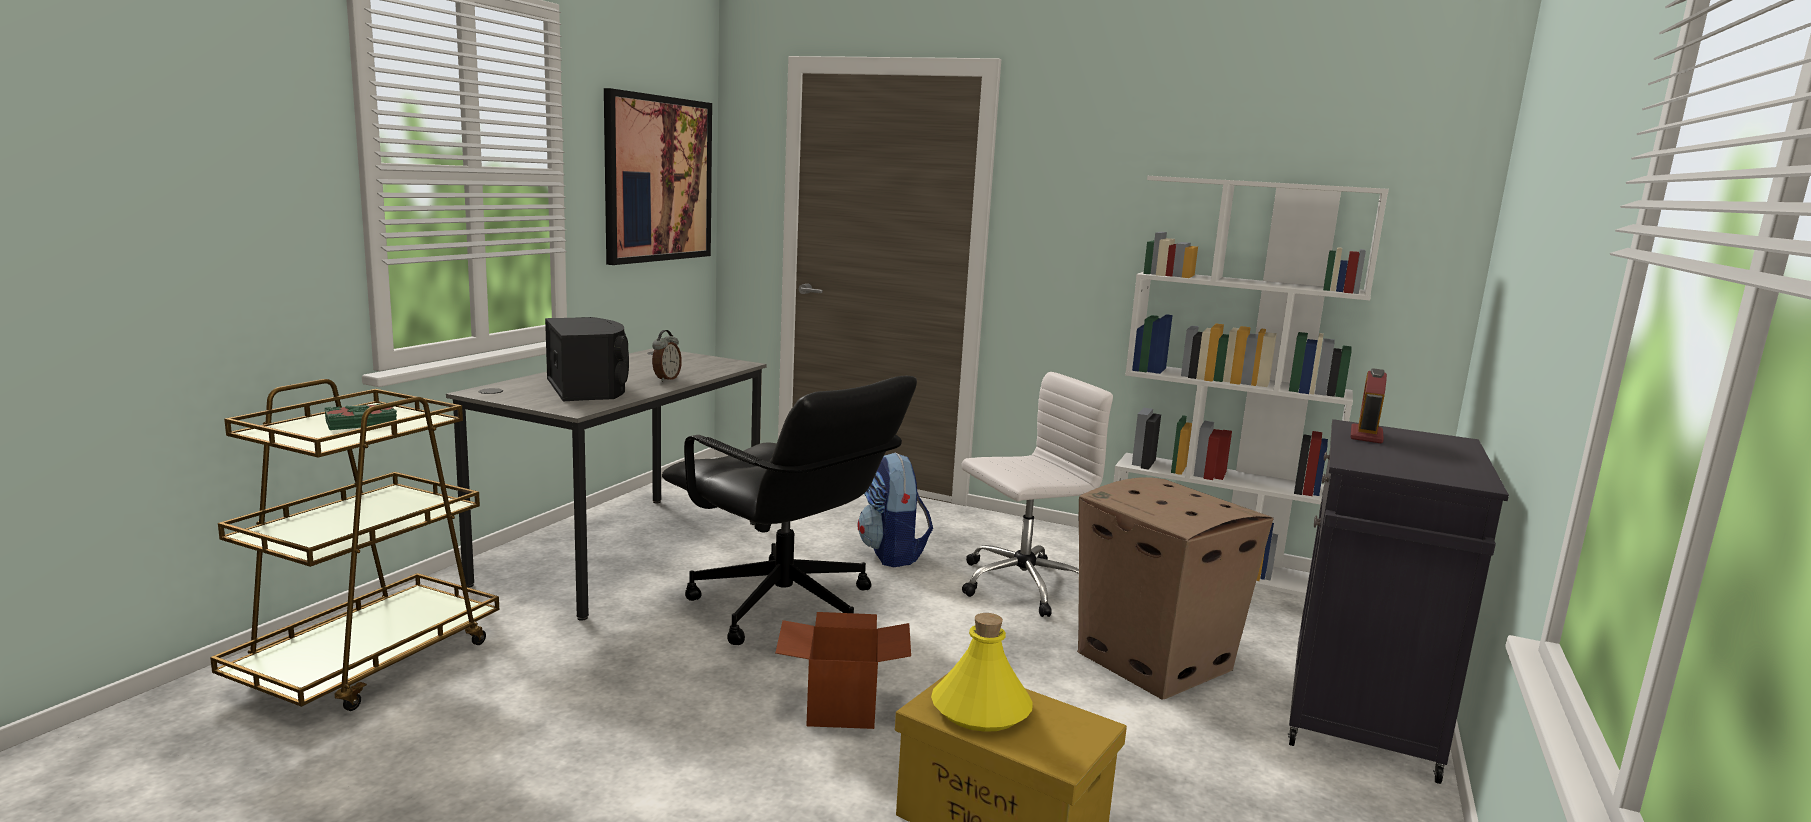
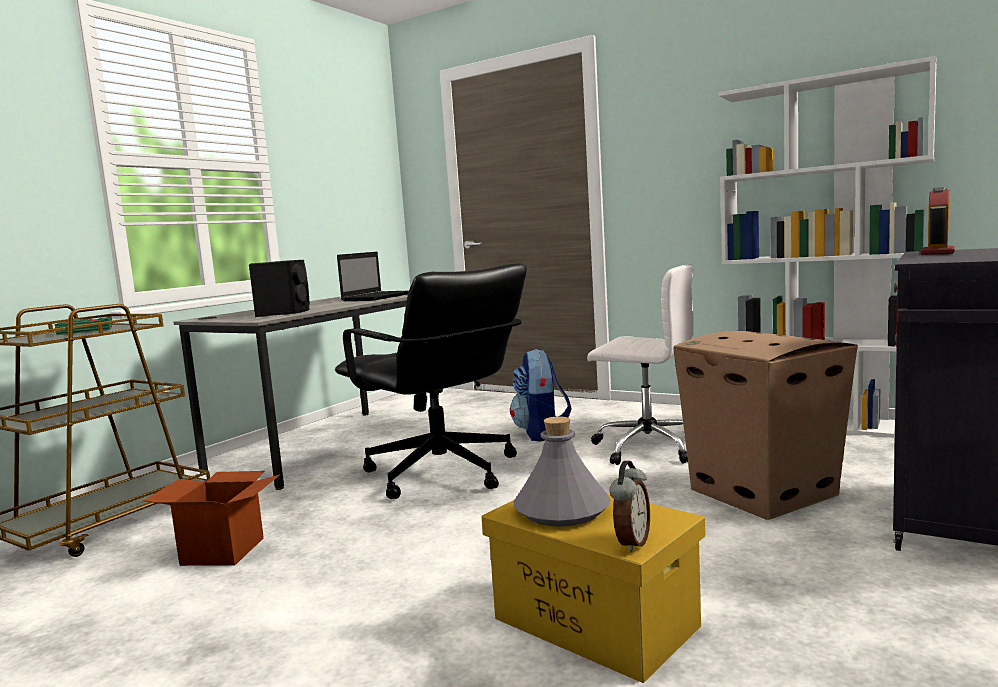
camera: 10 degrees right, 5 degrees down
picture [604,88,712,265] -> none
alarm clock [652,330,682,382] -> alarm clock moved to [609,461,650,553]
cardboard box [775,612,911,729] -> cardboard box moved to [143,471,281,566]
yellow bottle [931,613,1033,732] -> grey bottle [514,416,610,527]
white office chair [961,372,1113,617] -> white office chair turned 45 degrees clockwise [587,264,694,465]
none -> laptop [337,252,409,301]

